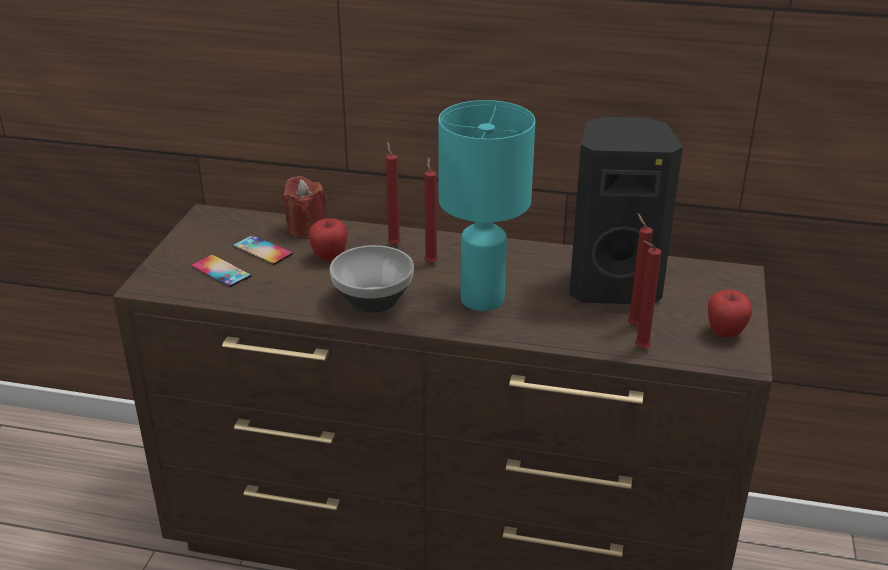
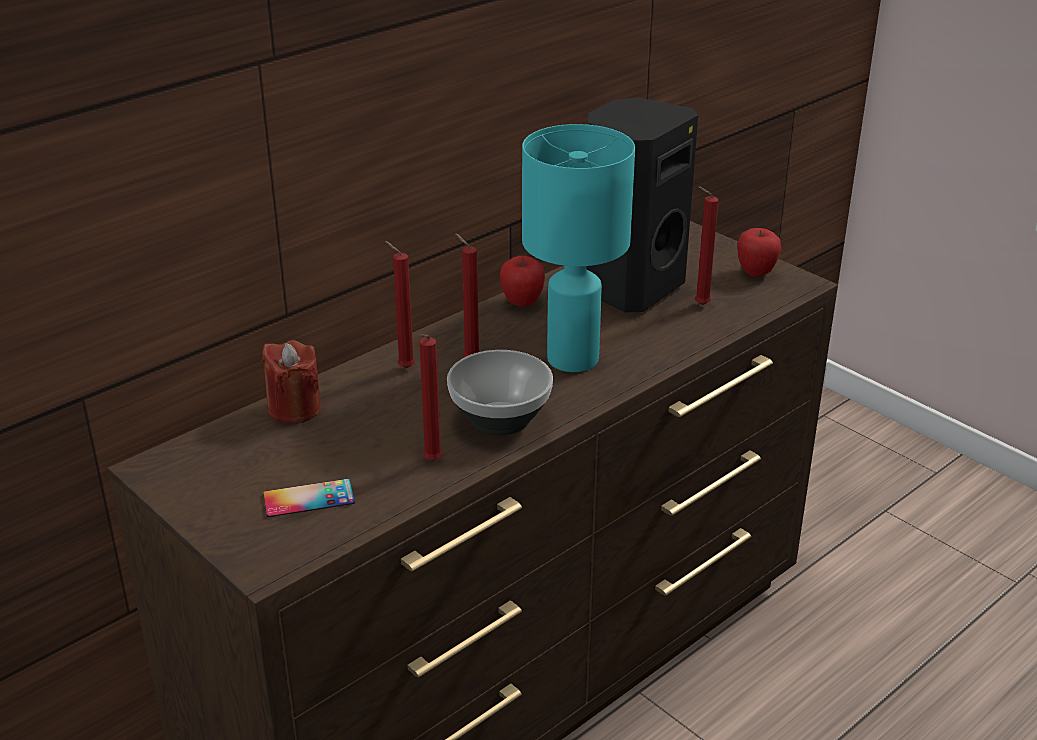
camera: 55 degrees left, 0 degrees up
phone [233,235,293,265] -> none
apple [308,219,348,262] -> apple moved to [500,256,545,307]
red candle [635,241,661,349] -> red candle moved to [419,334,443,461]

